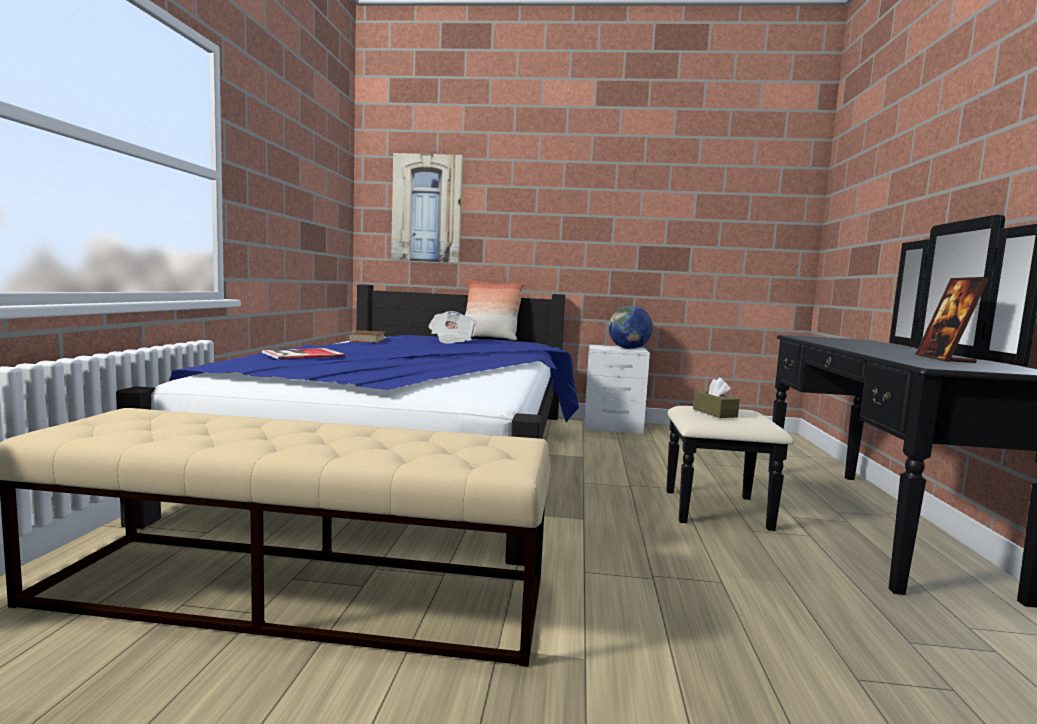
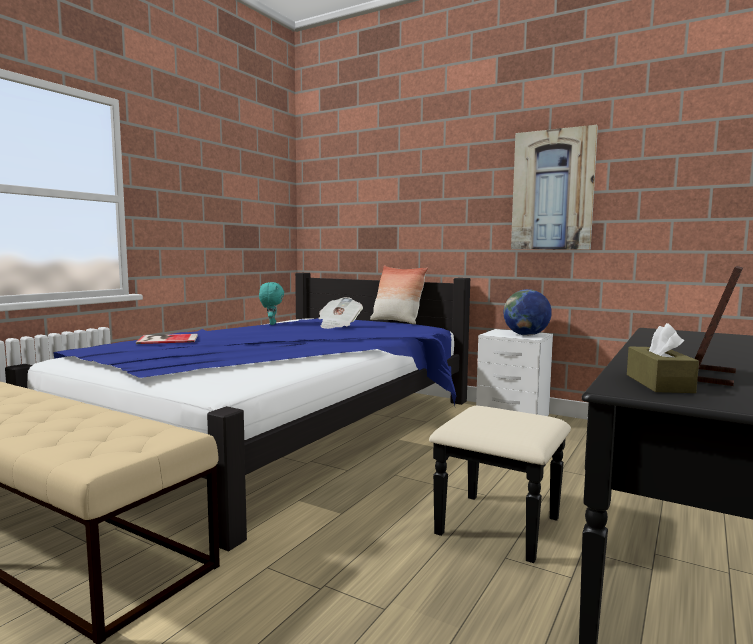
camera: 25 degrees right, 0 degrees up
brown book [348,330,385,343] -> turquoise plush toy [259,282,284,325]
picture [391,153,463,263] -> picture moved to [511,125,598,250]
brown tissue box [693,377,740,418] -> brown tissue box moved to [627,323,699,393]

